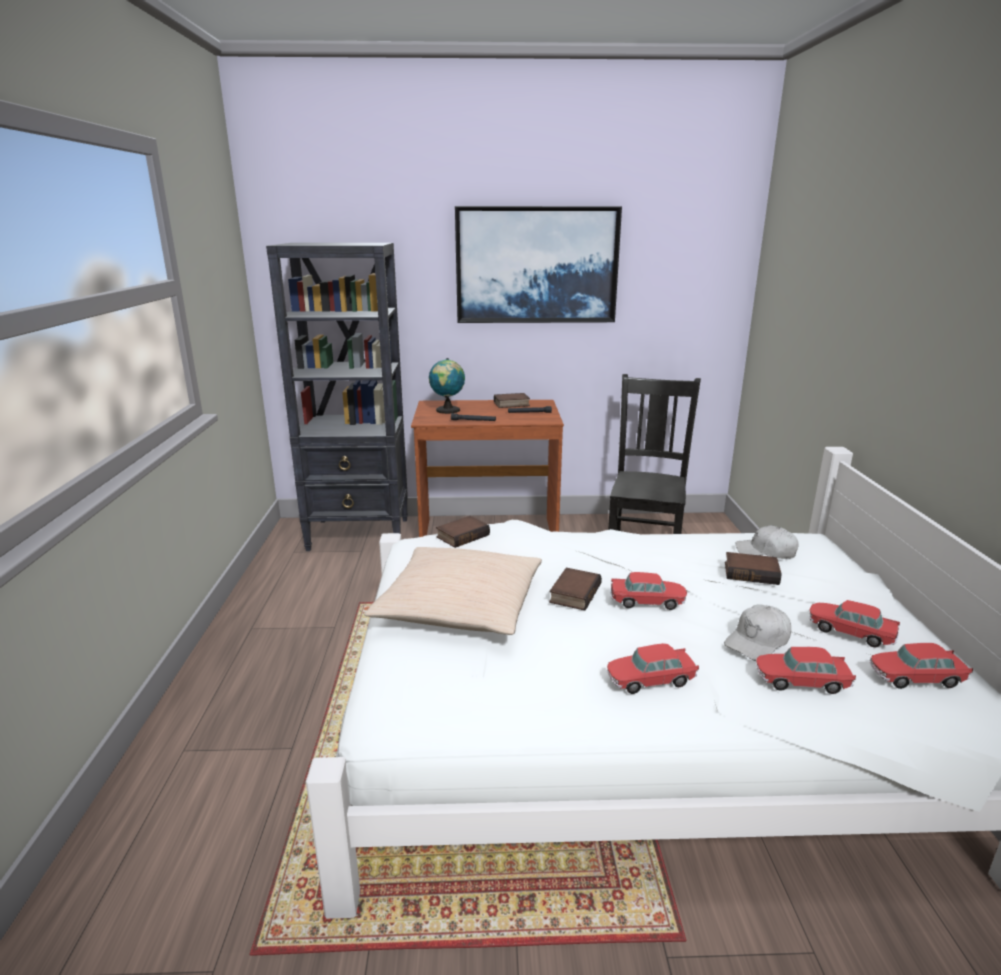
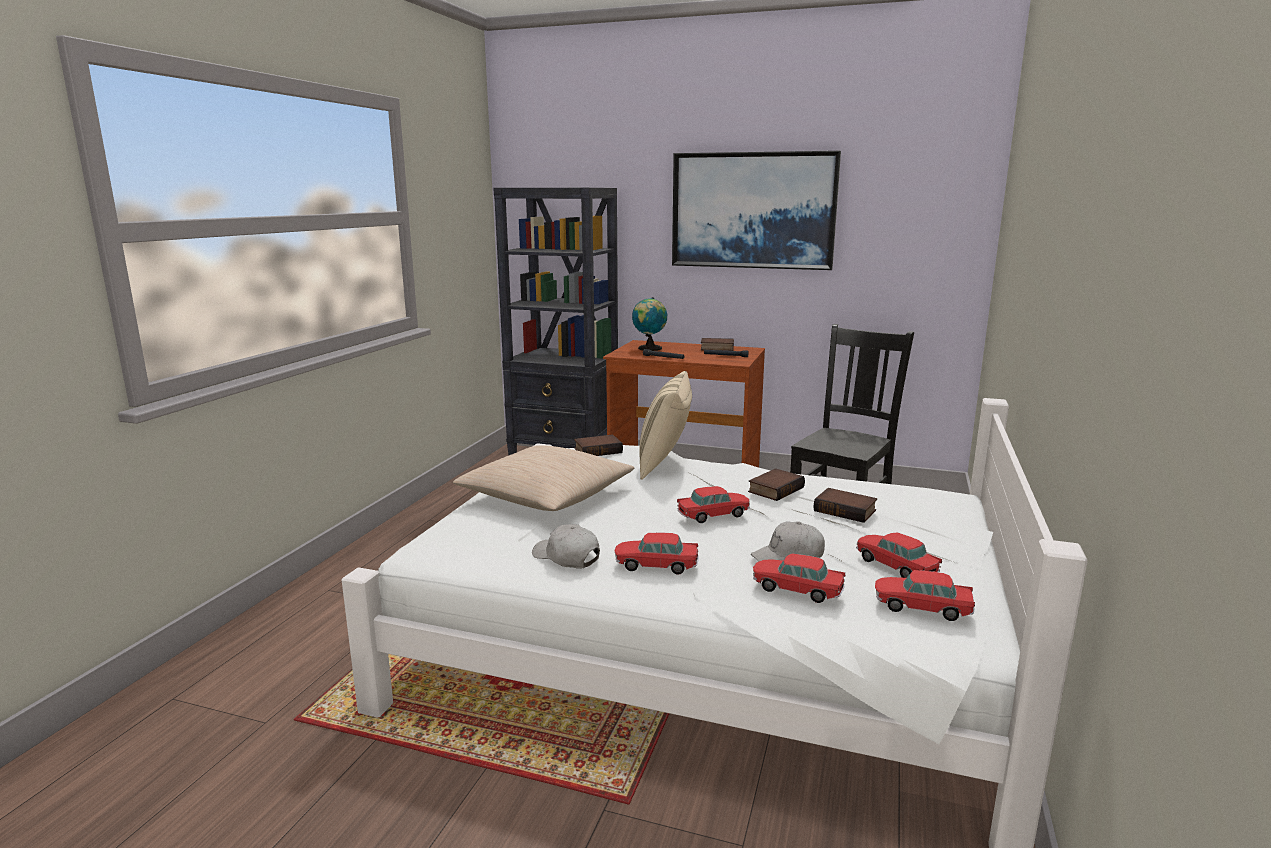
camera: 20 degrees right, 5 degrees down
book [549,568,602,611] -> book moved to [748,468,805,501]
toy car [610,572,687,610] -> toy car turned 45 degrees counterclockwise [677,486,750,523]
white cap [736,525,799,559] -> white cap moved to [532,524,600,569]
none -> beige pillow [639,371,692,480]

